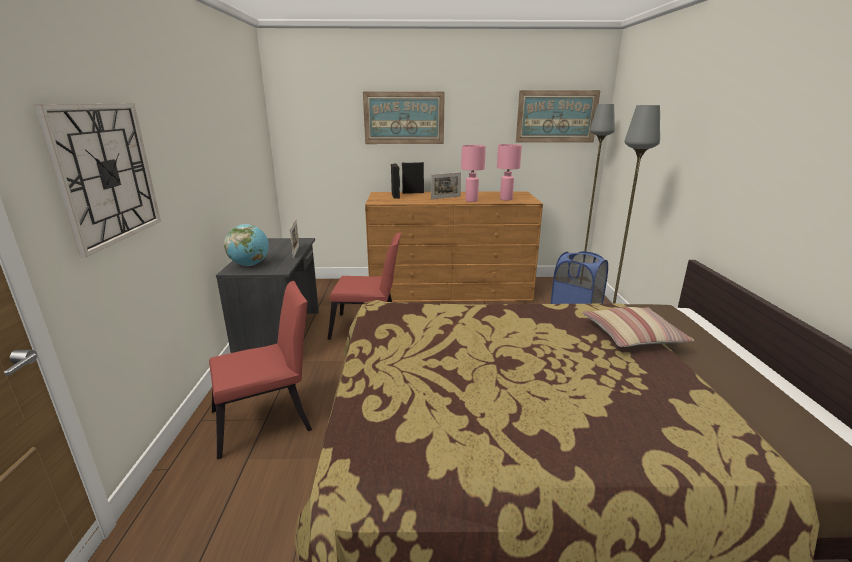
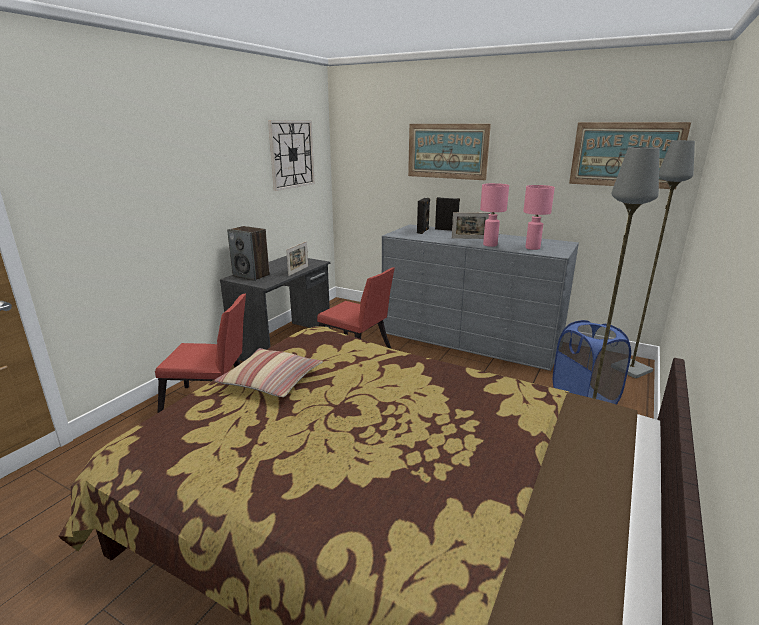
camera: 30 degrees right, 0 degrees up
wall clock [34,104,161,257] -> wall clock moved to [268,120,315,191]
globe [224,224,269,266] -> speaker [227,226,270,281]
brown dresser [365,191,543,302] -> grey dresser [382,224,579,371]
pillow [582,307,694,347] -> pillow moved to [214,348,323,397]

